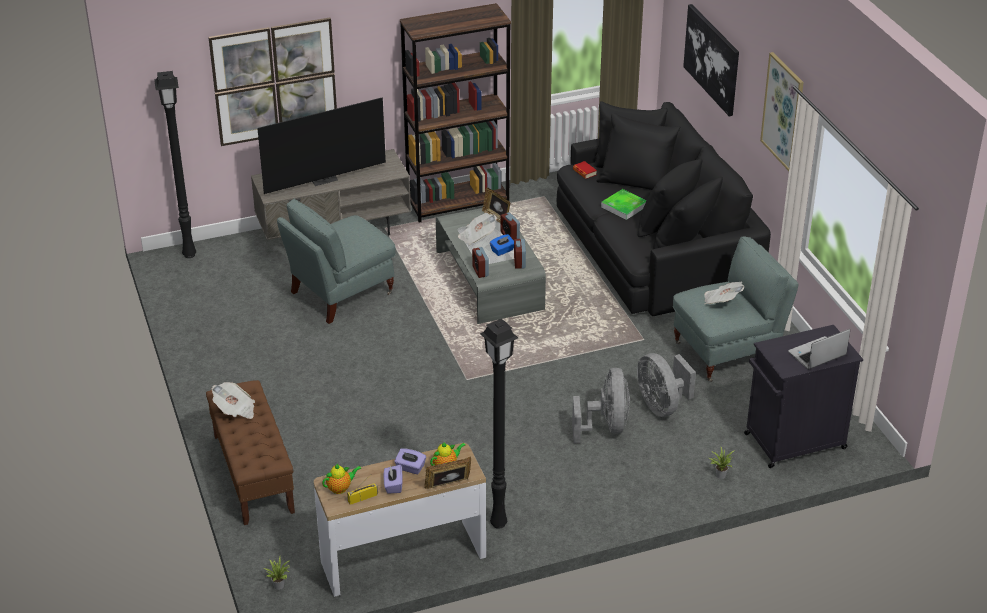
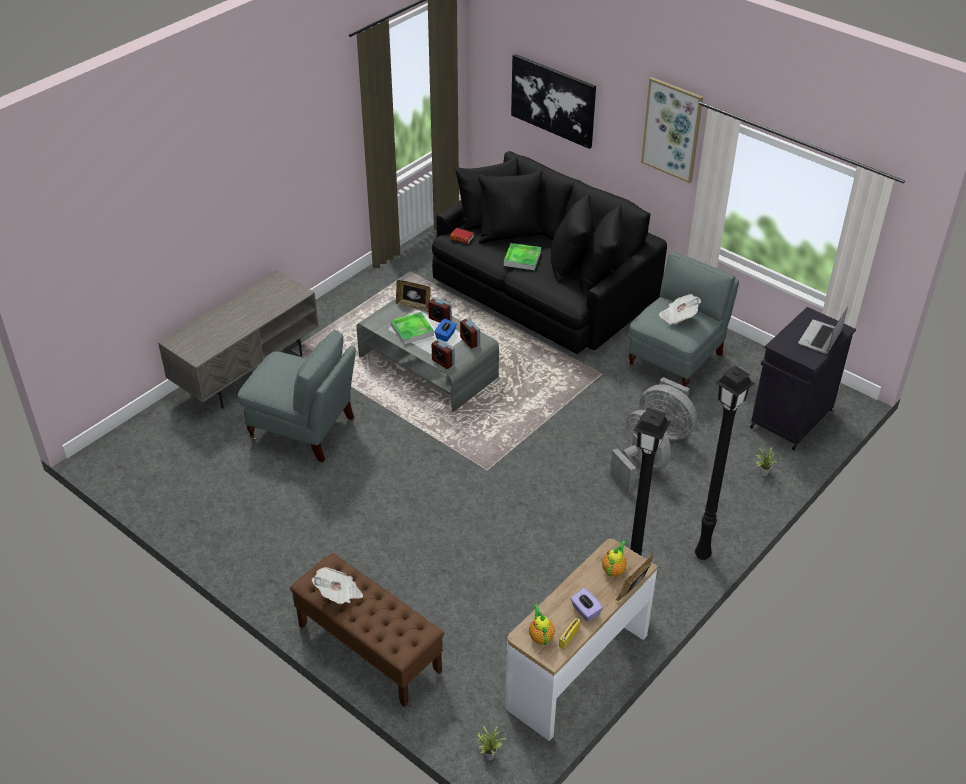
camera: 30 degrees left, 5 degrees up
black floor lamp [154,71,196,258] -> black floor lamp moved to [695,366,755,560]
picture [208,18,337,146] -> none
television [257,98,386,194] -> none
grey armchair [277,199,396,324] -> grey armchair turned 90 degrees counterclockwise [238,330,356,462]
teapot [322,464,362,494] -> teapot turned 45 degrees counterclockwise [529,604,555,645]
purple tissue box [394,448,426,474] -> none
brown bookcase [400,3,511,223] -> none
newspaper [458,213,497,245] -> tray [391,312,434,345]

